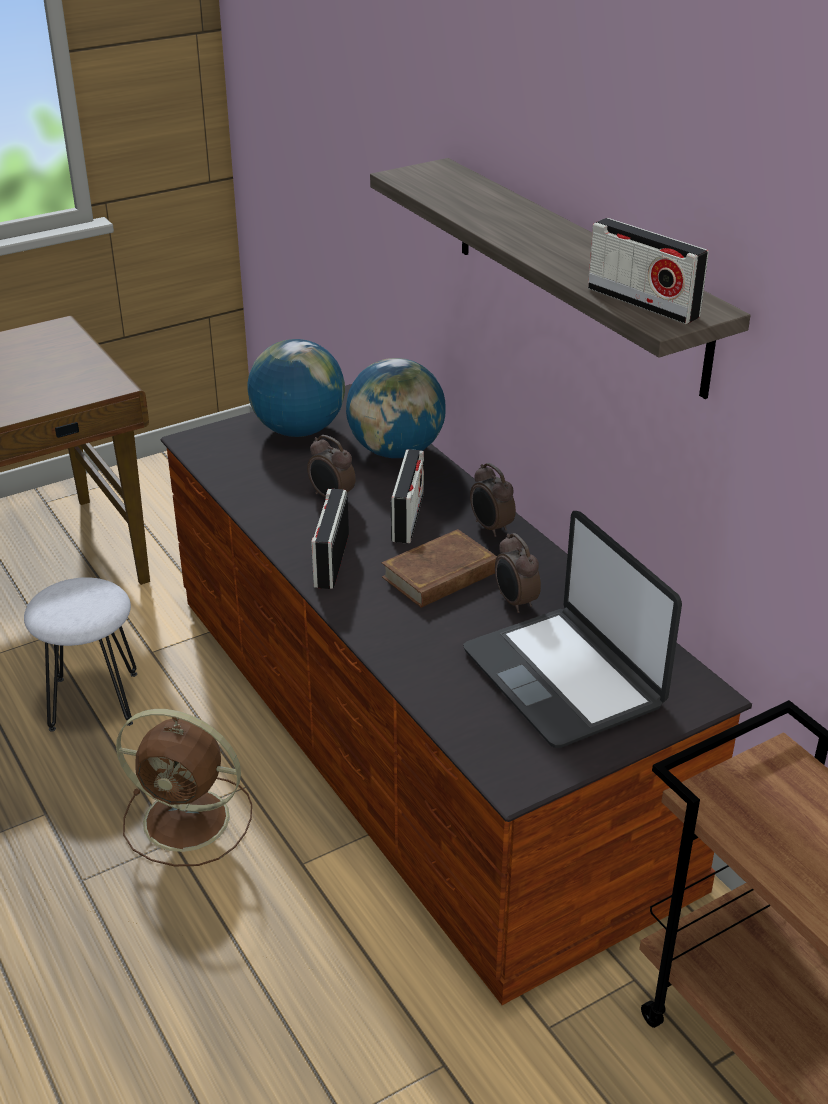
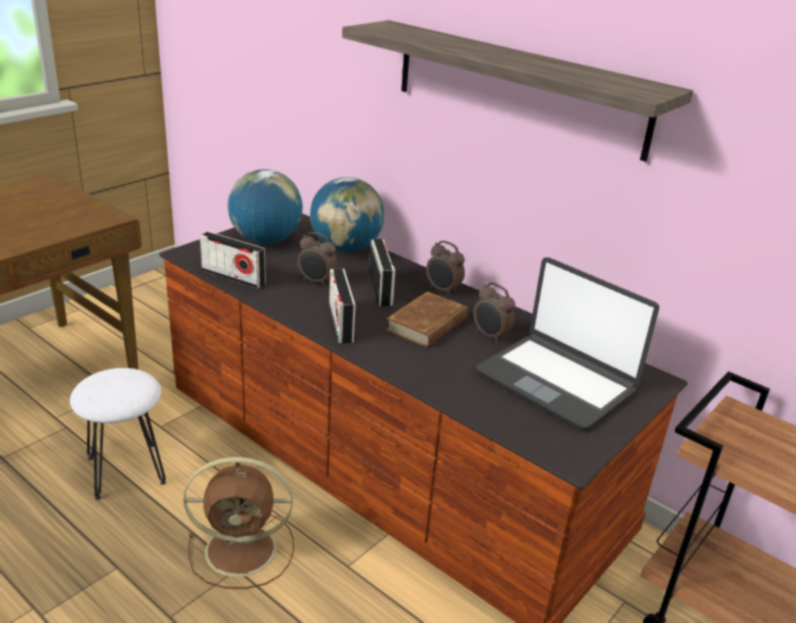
camera: 20 degrees left, 5 degrees down
radio [588,218,709,324] -> radio moved to [200,231,266,289]

